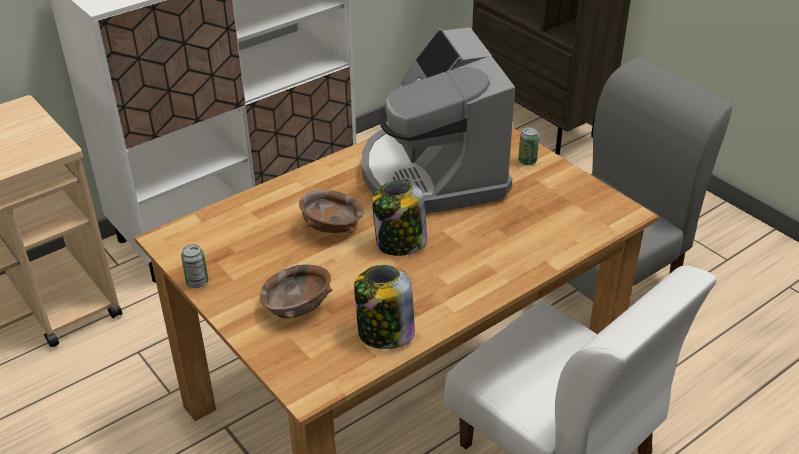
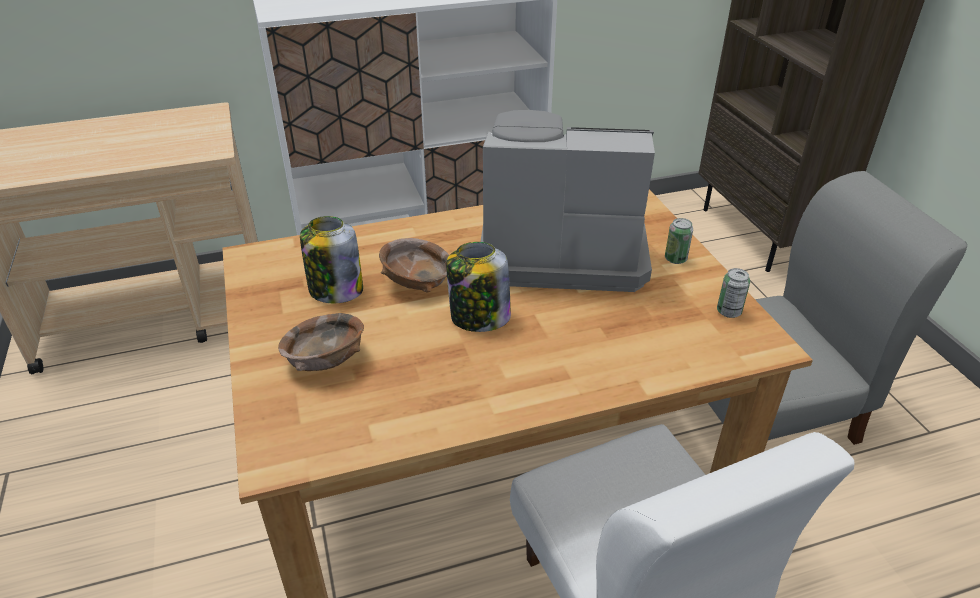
camera: 20 degrees right, 0 degrees up
can [181,244,208,288] -> can moved to [717,268,750,318]
jar [354,265,415,349] -> jar moved to [300,216,363,303]
coffee machine [362,27,515,214] -> coffee machine turned 90 degrees clockwise [480,110,655,292]

